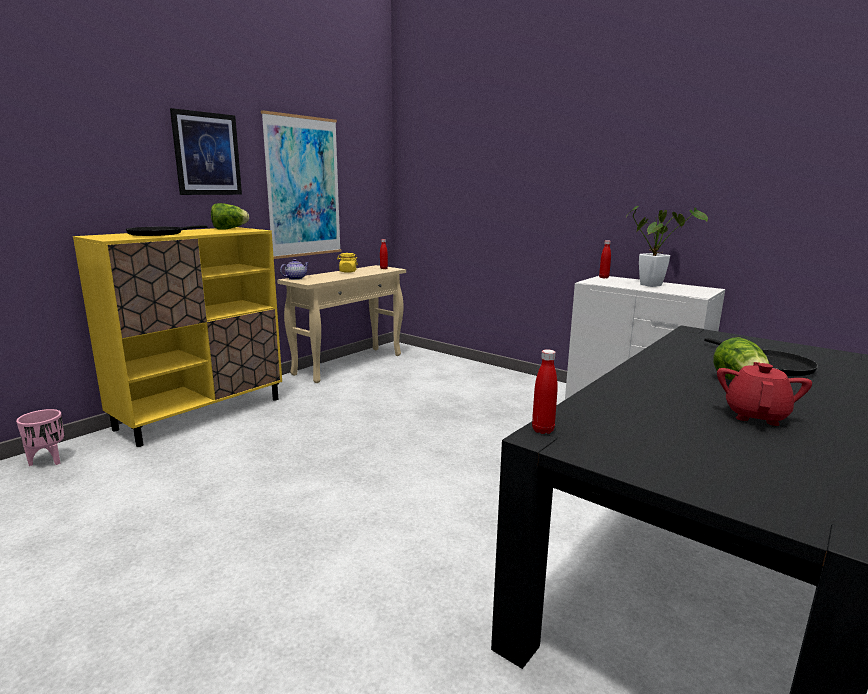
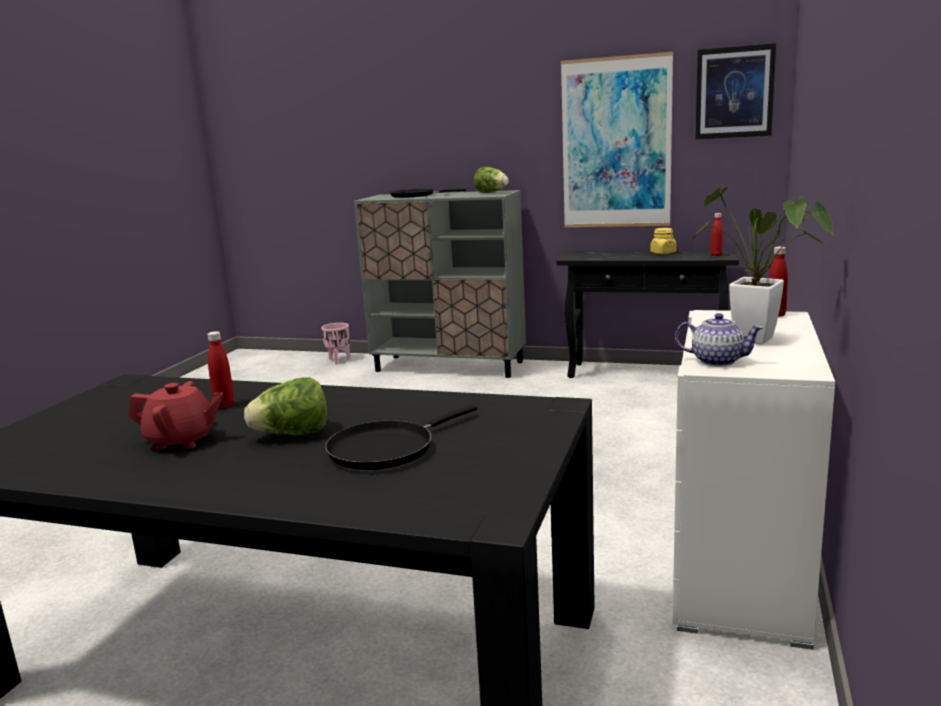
camera: 70 degrees right, 0 degrees up
yellow cabinet [73,227,282,447] -> grey cabinet [354,190,526,378]
picture [170,108,242,195] -> picture moved to [695,43,776,139]
beige console table [277,265,406,383] -> black console table [557,250,739,378]
teapot [280,259,309,280] -> teapot moved to [675,313,764,366]
red bottle [532,349,558,434] -> red bottle moved to [207,331,235,408]

